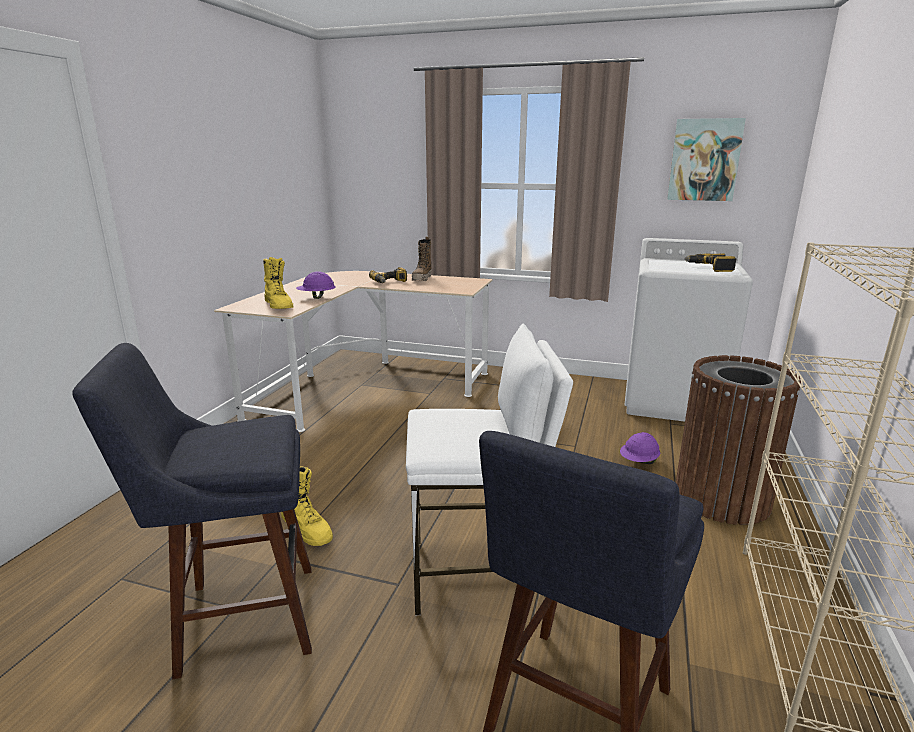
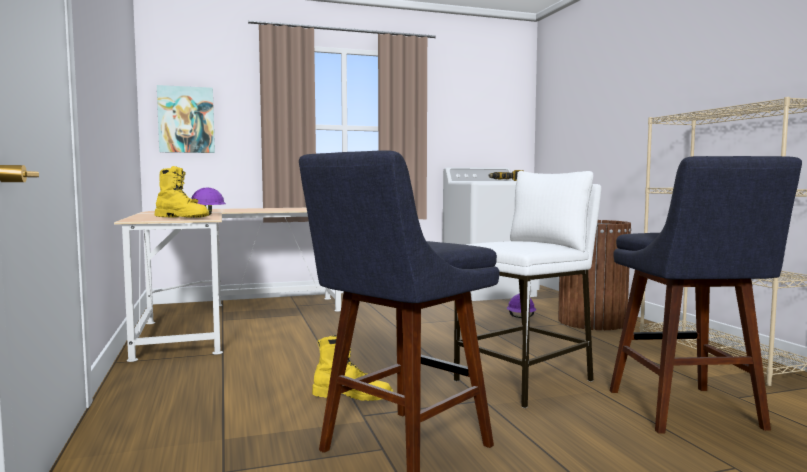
camera: 35 degrees left, 15 degrees down
power drill [369,267,407,283] -> none
boot [412,237,432,281] -> none
picture [667,118,746,201] -> picture moved to [157,85,215,153]

